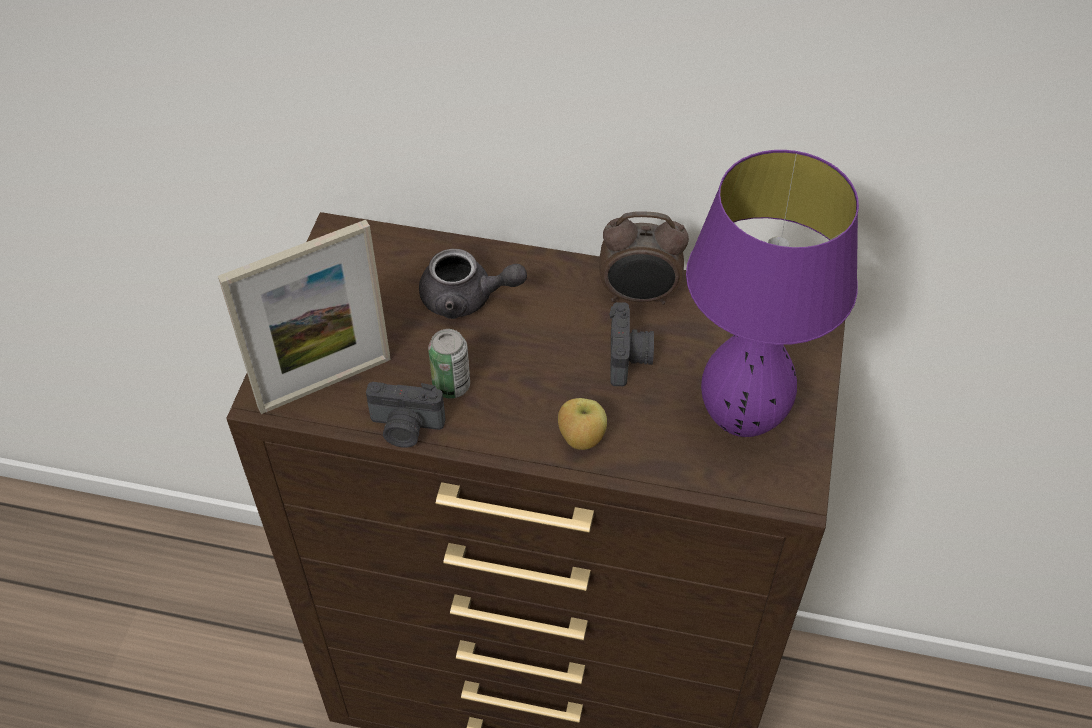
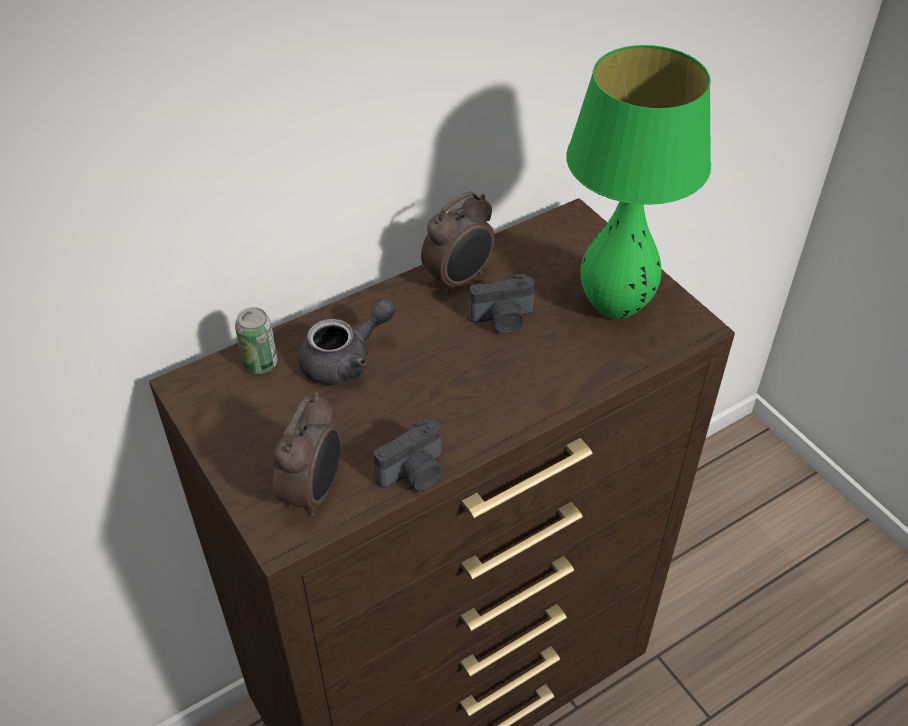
camera: 45 degrees left, 5 degrees down
picture frame [218,220,391,414] -> alarm clock [273,392,340,517]
can [428,329,470,399] -> can moved to [235,307,278,374]
apple [558,398,607,450] -> none
camera [610,302,654,386] -> camera turned 120 degrees clockwise [469,274,535,334]
purple table lamp [686,150,859,437] -> green table lamp [566,45,711,319]

